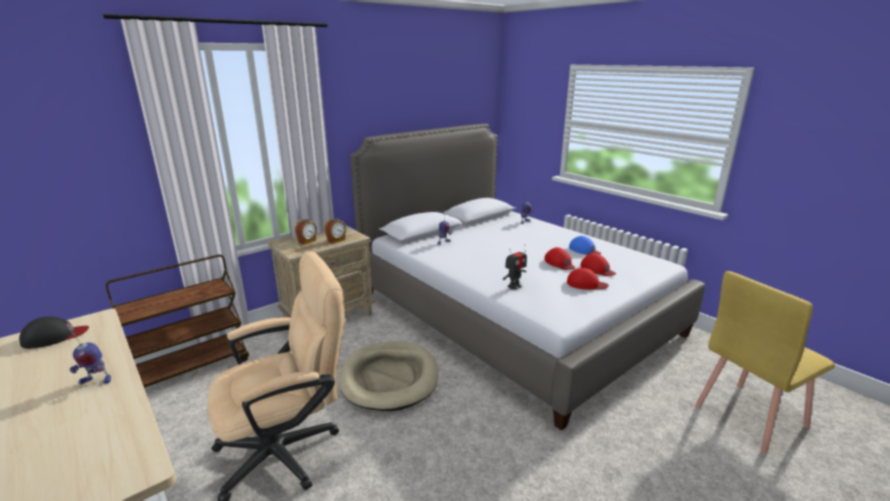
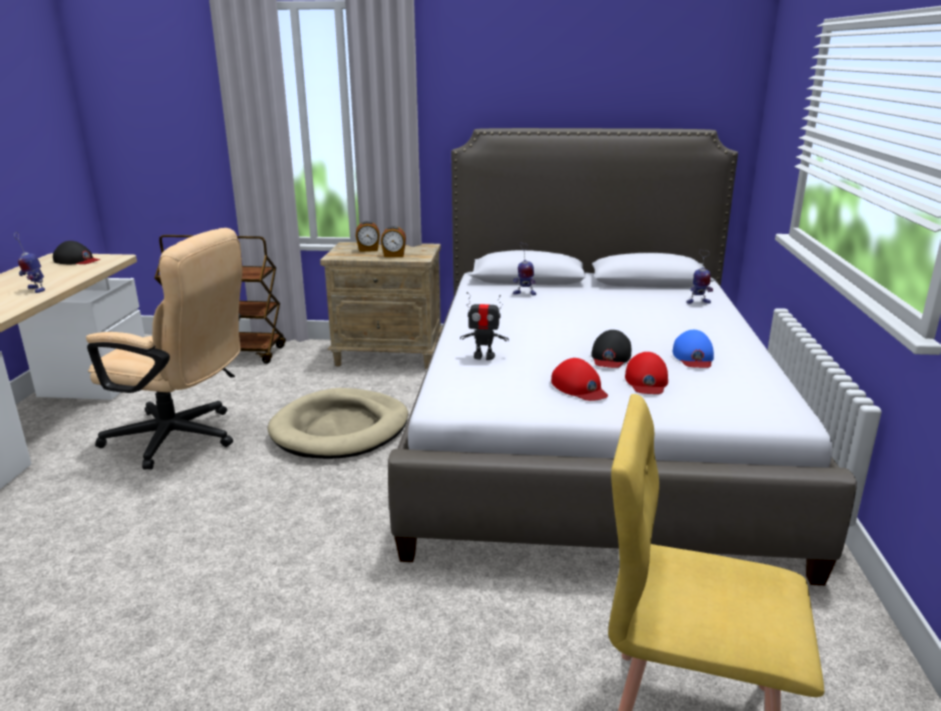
camera: 45 degrees right, 0 degrees up
red cap [544,247,575,270] -> black cap [591,330,631,368]

